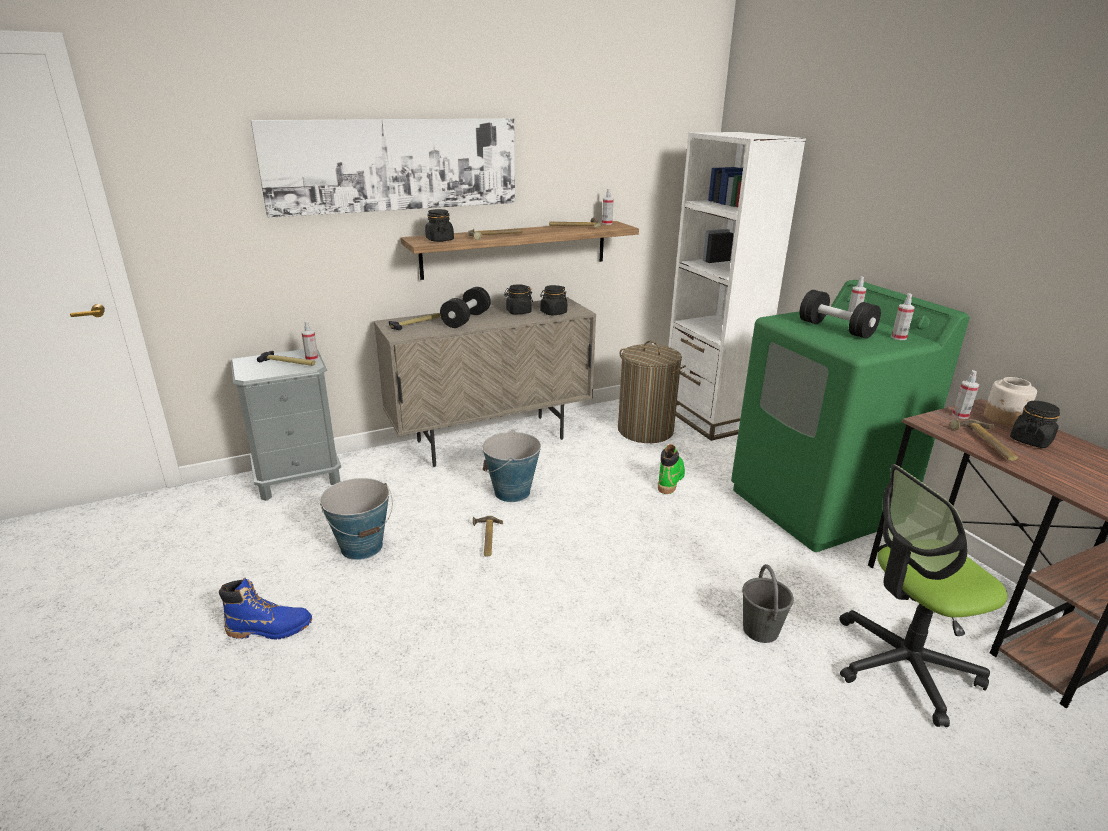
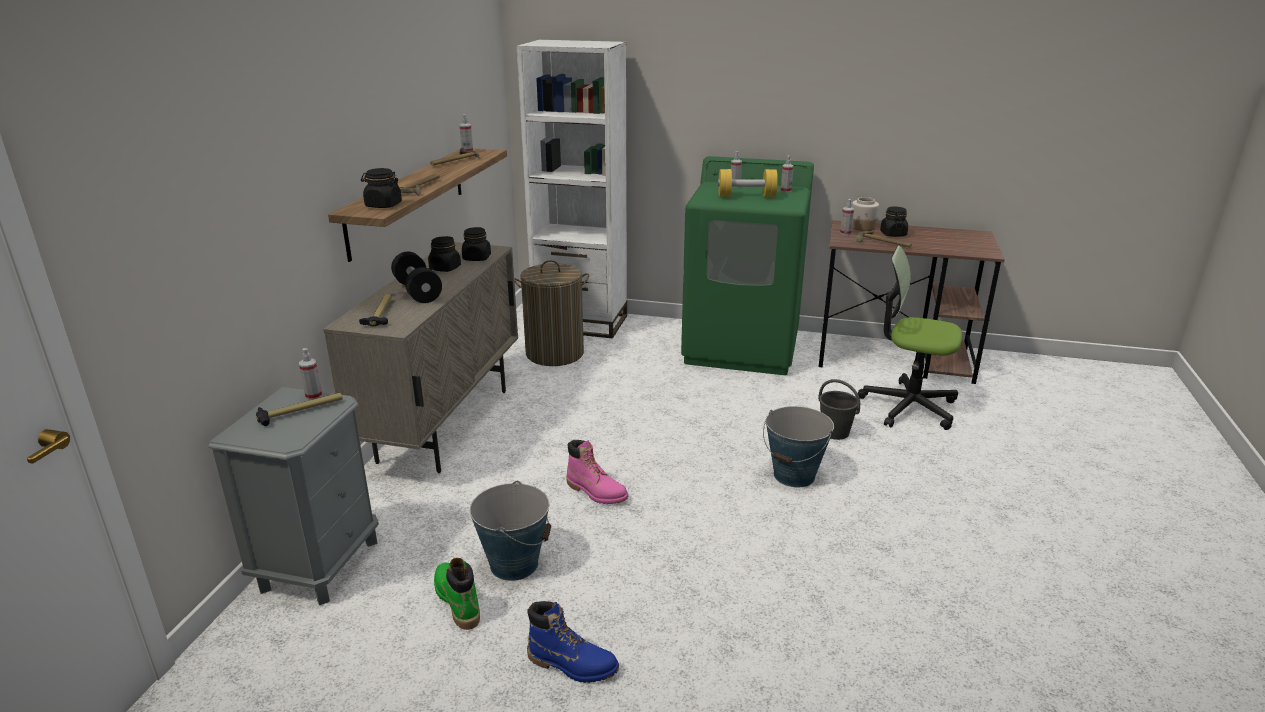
camera: 50 degrees left, 0 degrees up
blue boot [219,578,312,640] -> blue boot turned 75 degrees clockwise [527,601,619,683]
picture [251,118,515,218] -> none
hammer [473,516,503,557] -> pink boot [566,440,628,504]
bucket [482,430,541,502] -> bucket moved to [763,406,834,487]
green boot [658,444,685,494] -> green boot moved to [434,558,480,630]
black dumbbell [800,290,881,338] -> yellow dumbbell [718,169,778,197]
office chair [839,464,1007,727] -> office chair turned 90 degrees clockwise [858,246,962,430]

